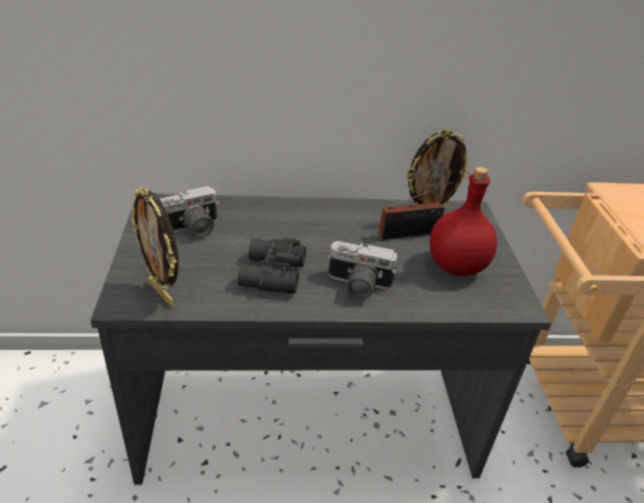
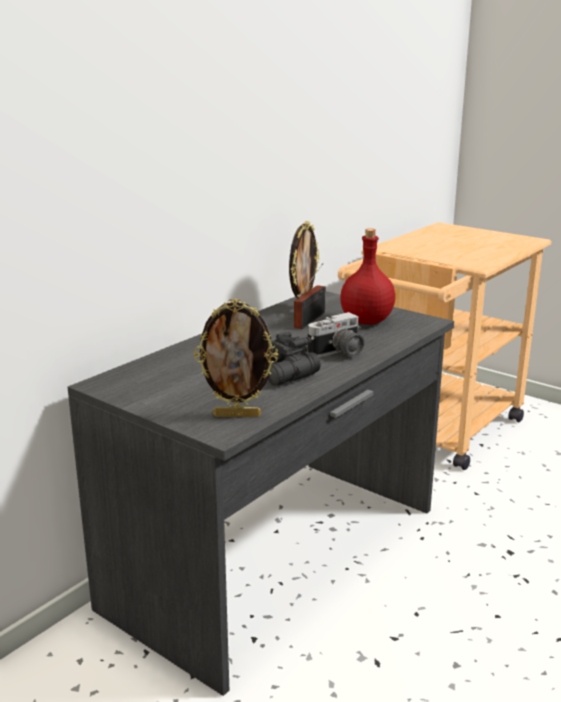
camera: 45 degrees left, 15 degrees down
camera [160,186,219,238] -> none

